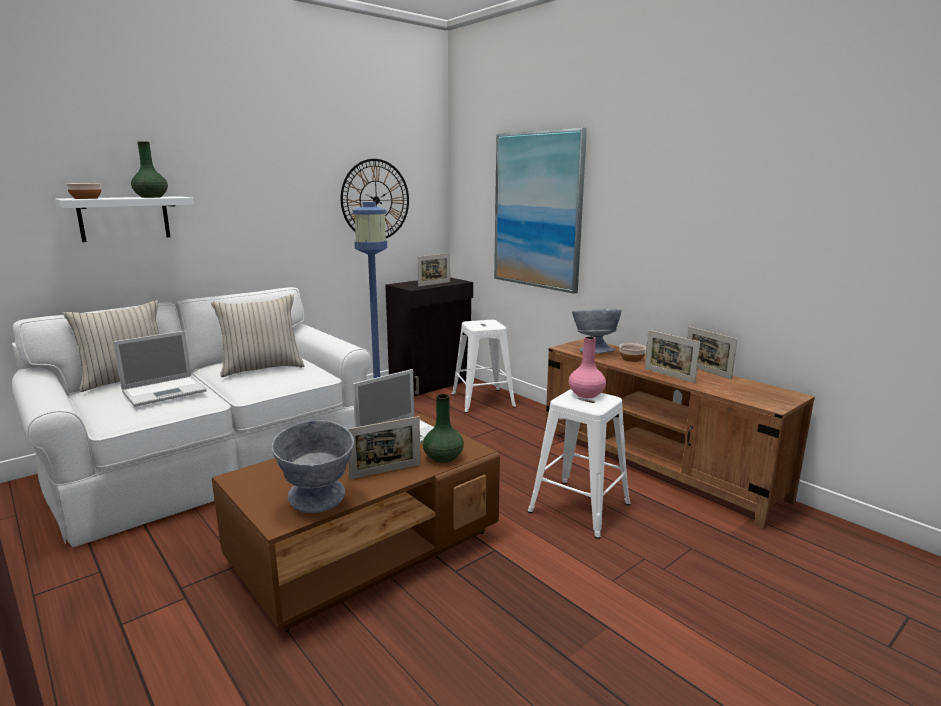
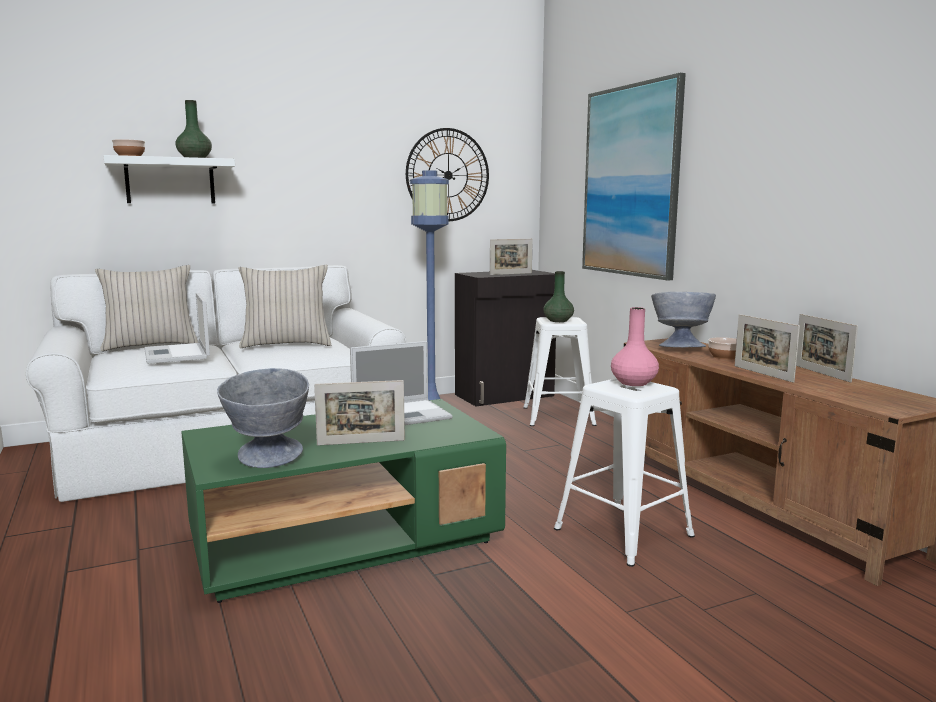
camera: 15 degrees right, 5 degrees down
laptop [113,331,207,407] -> laptop turned 90 degrees clockwise [144,293,210,364]
brown coffee table [212,413,500,632] -> green coffee table [182,399,506,603]
green vase [423,394,464,463] -> green vase moved to [543,271,574,322]

